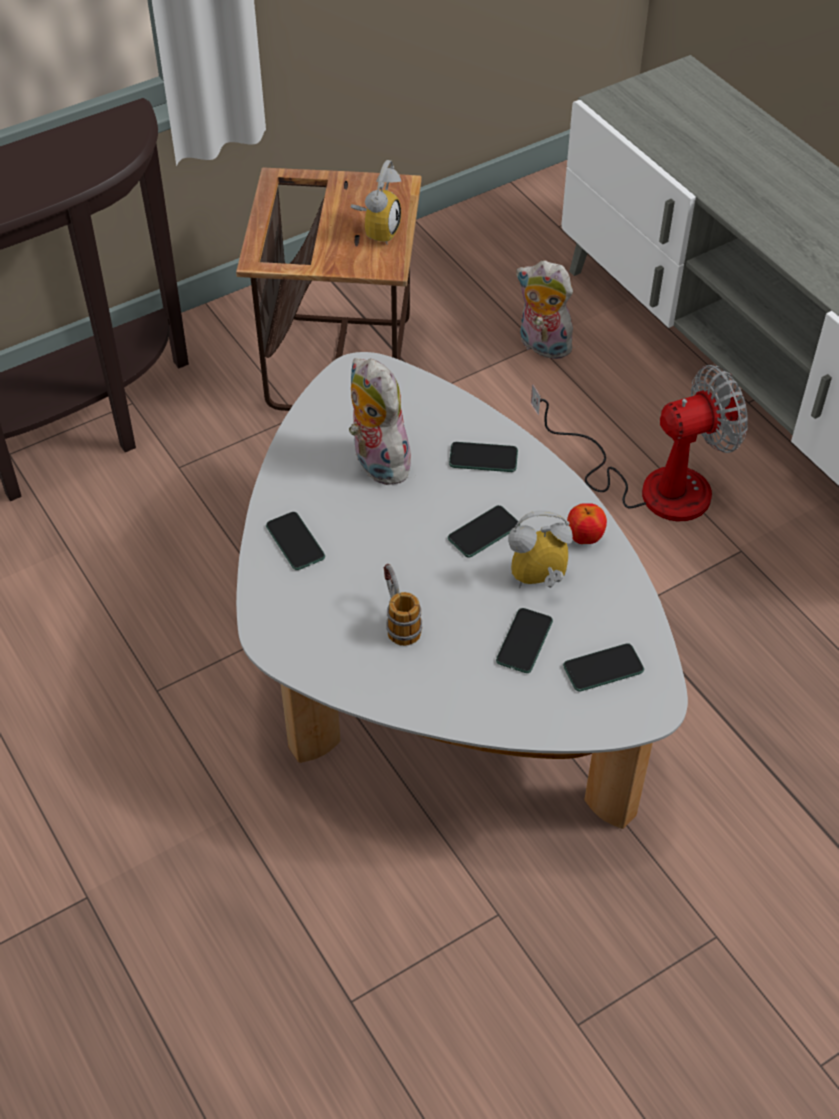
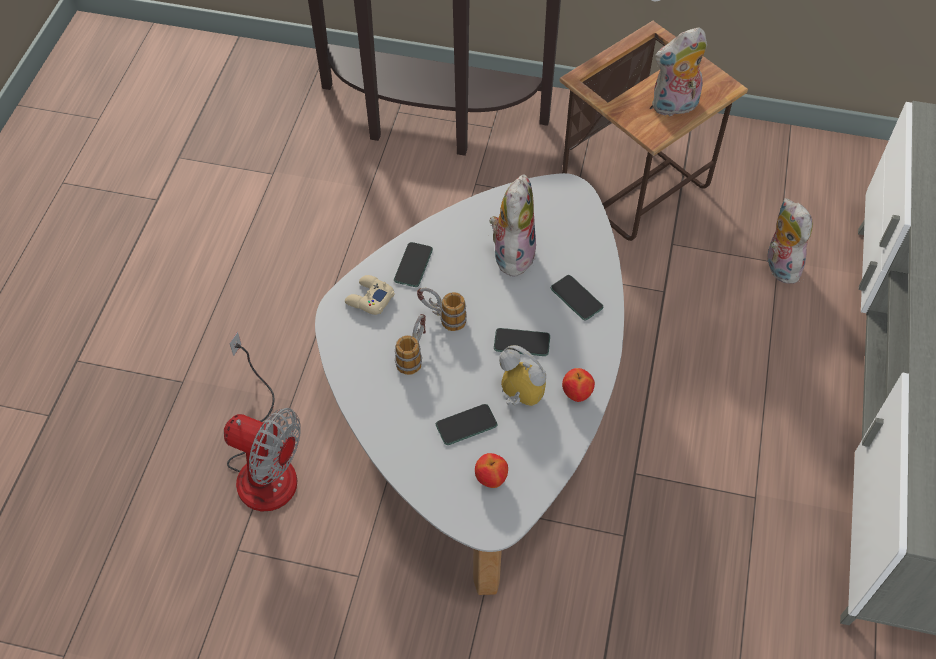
camera: 45 degrees right, 5 degrees up
alarm clock [350,160,401,245] -> plush toy [652,27,707,117]
fan [531,365,748,521] -> fan moved to [224,332,301,512]
phone [563,643,644,692] -> apple [475,453,508,488]
none -> beige game controller [345,275,395,315]
none -> mug [417,288,467,331]

